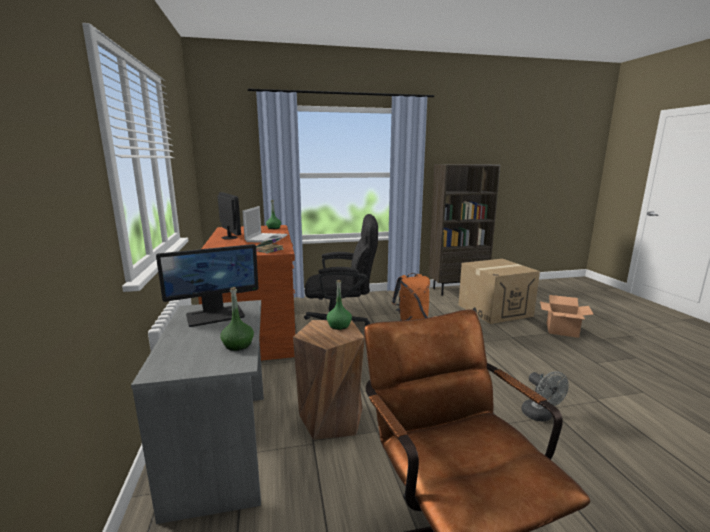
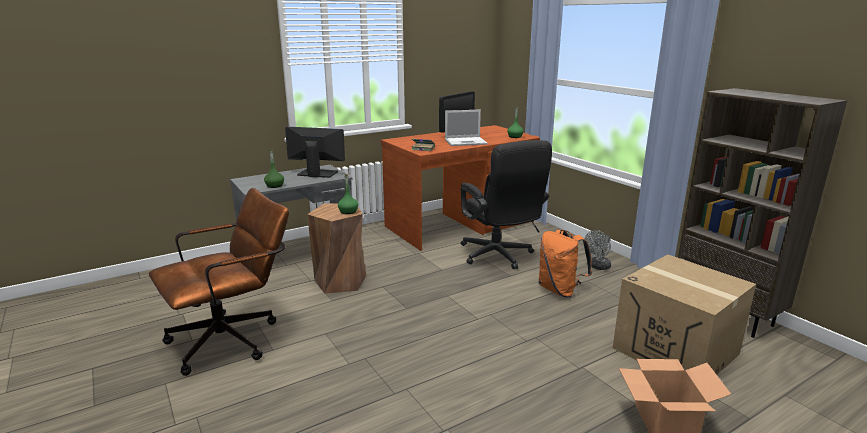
camera: 70 degrees right, 5 degrees up
monitor [156,244,258,327] -> monitor turned 150 degrees clockwise [285,127,345,178]
grey fan [521,371,569,422] -> grey fan moved to [585,230,611,270]

